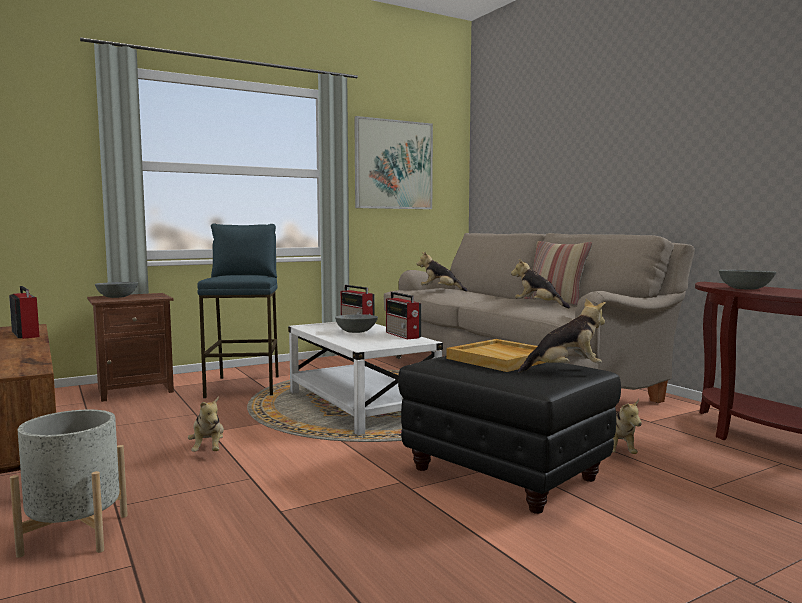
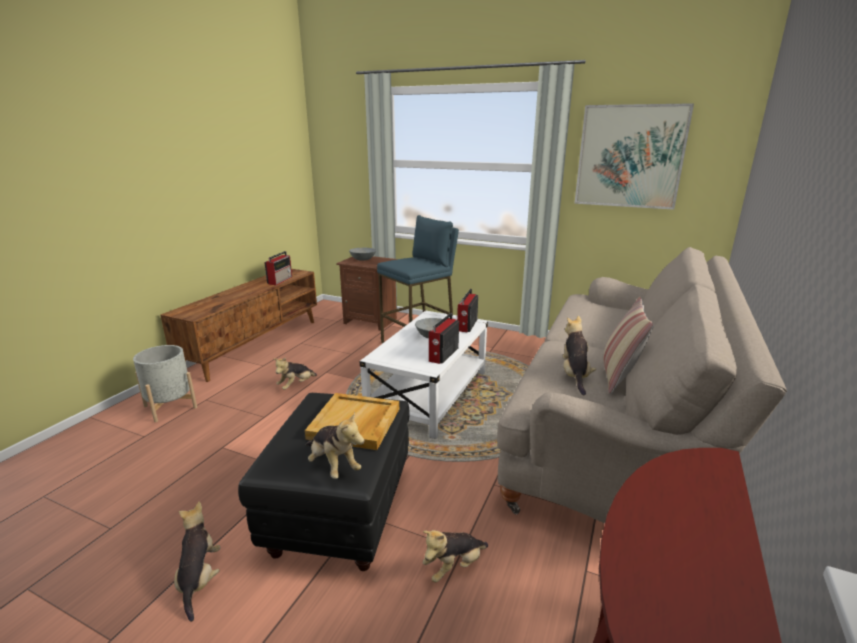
camera: 55 degrees right, 15 degrees up
plush toy [417,252,468,292] -> plush toy moved to [174,502,221,622]
grey bowl [719,270,776,290] -> none

